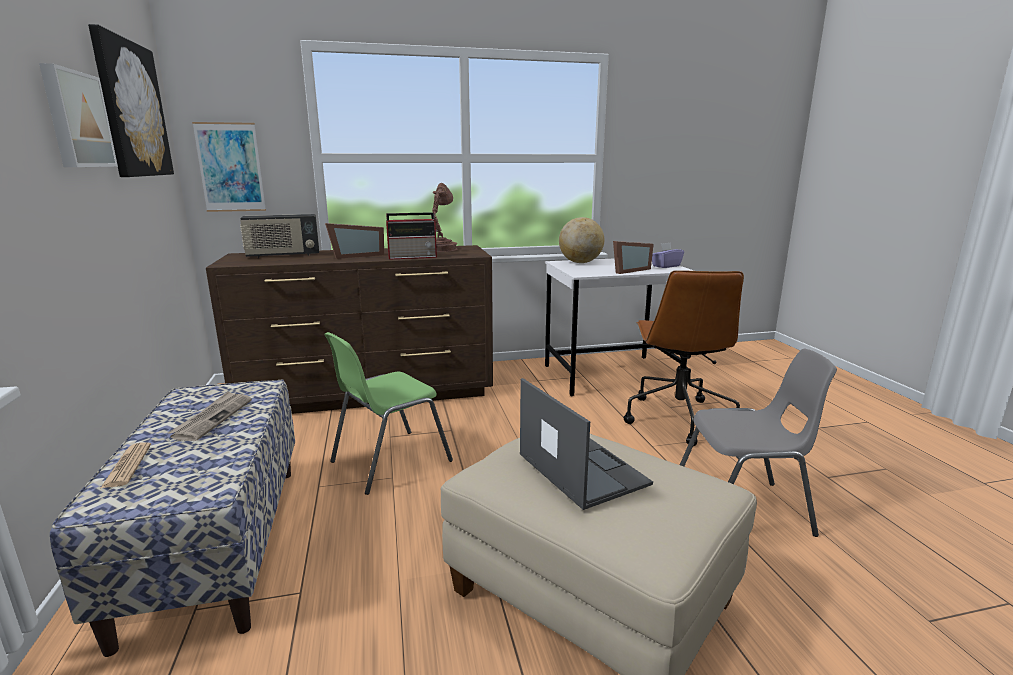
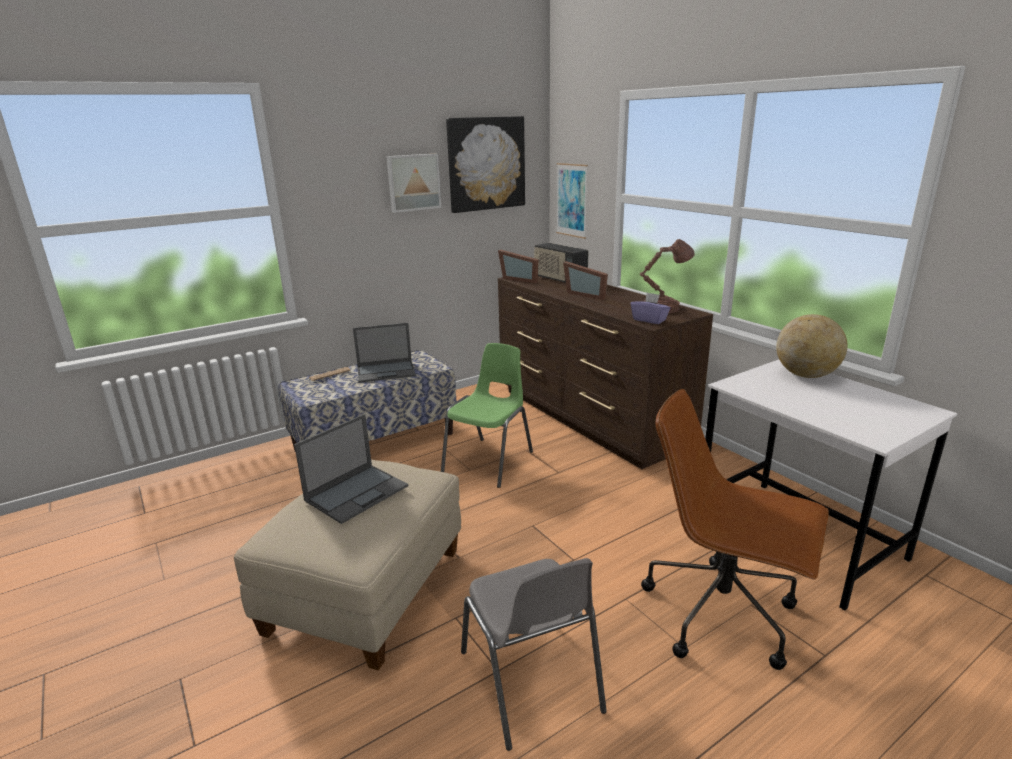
camera: 70 degrees right, 5 degrees up
newspaper [168,391,252,441] -> laptop [353,323,416,383]
green chair [324,332,453,495] -> green chair turned 90 degrees clockwise [441,343,533,488]
radio [386,212,438,260] -> none
picture frame [613,241,654,274] -> picture frame moved to [498,250,539,283]
brown office chair [624,270,744,446] -> brown office chair turned 45 degrees clockwise [641,389,829,670]
purple tissue box [652,242,684,268] -> purple tissue box moved to [631,293,671,324]

